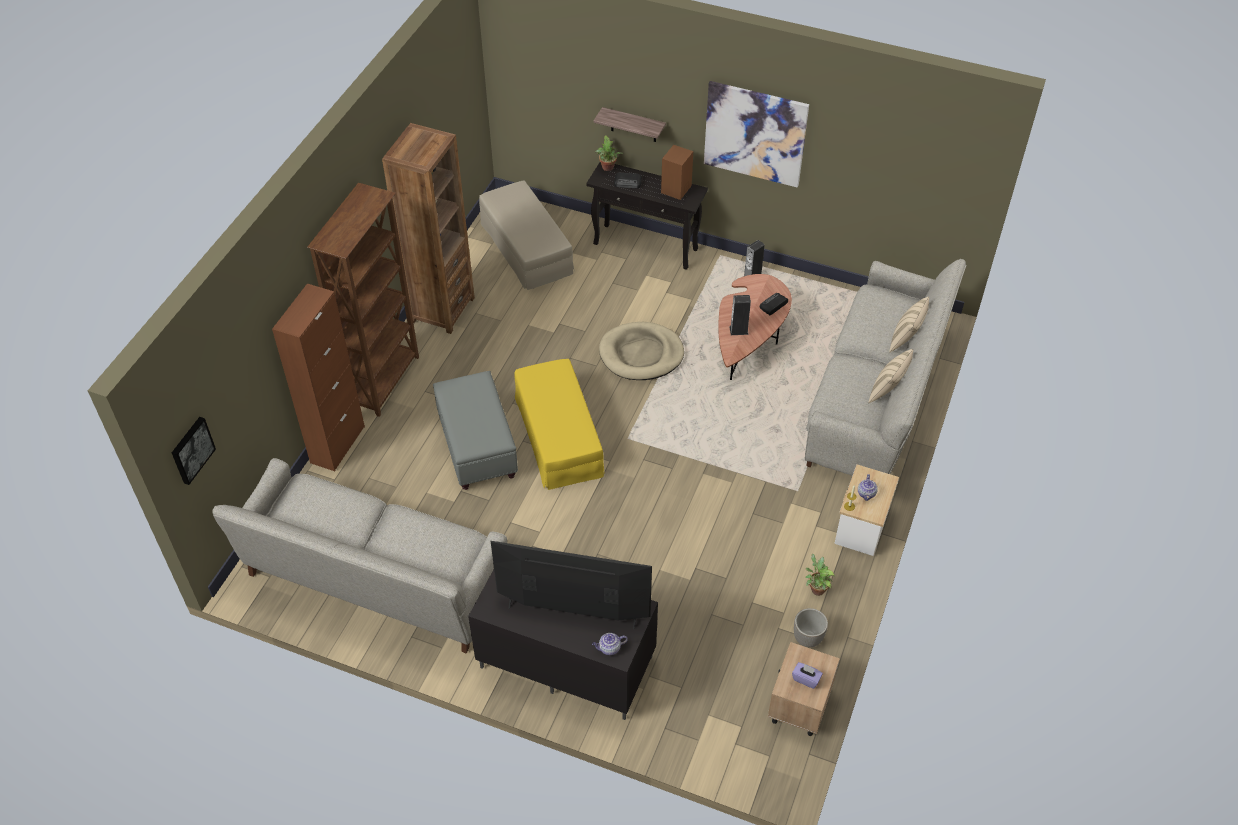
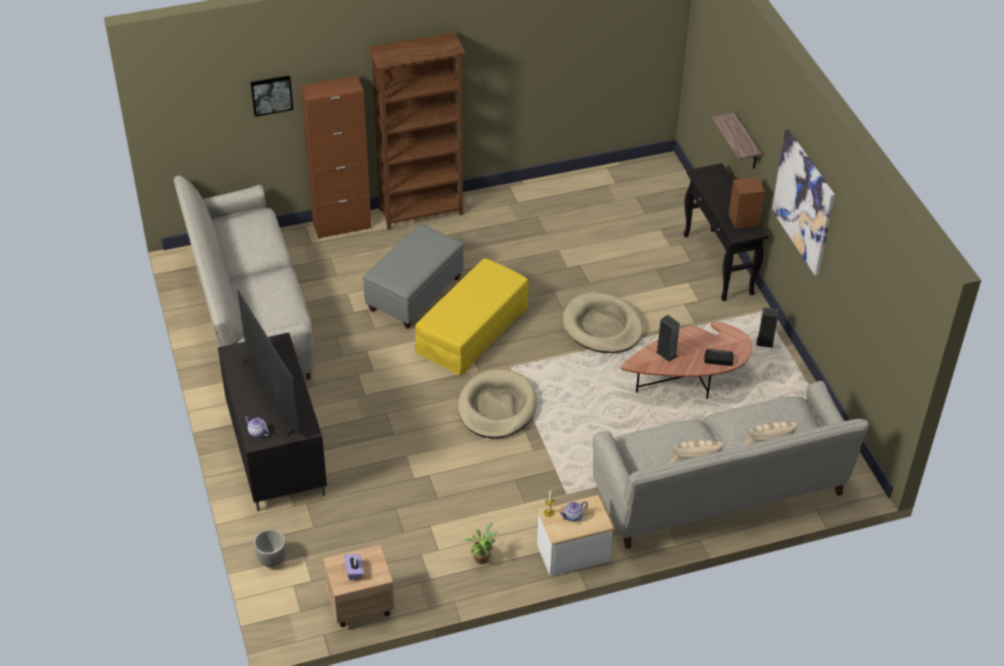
camera: 50 degrees right, 5 degrees down
picture [172,417,216,485] -> picture moved to [250,76,293,117]
brown bookcase [382,123,475,334] -> none
beige ottoman [479,181,574,290] -> none
potted plant [595,135,623,171] -> none
radio [614,173,642,189] -> none
planter [794,608,828,647] -> planter moved to [254,529,286,567]
none -> beige dog bed [458,369,537,438]

